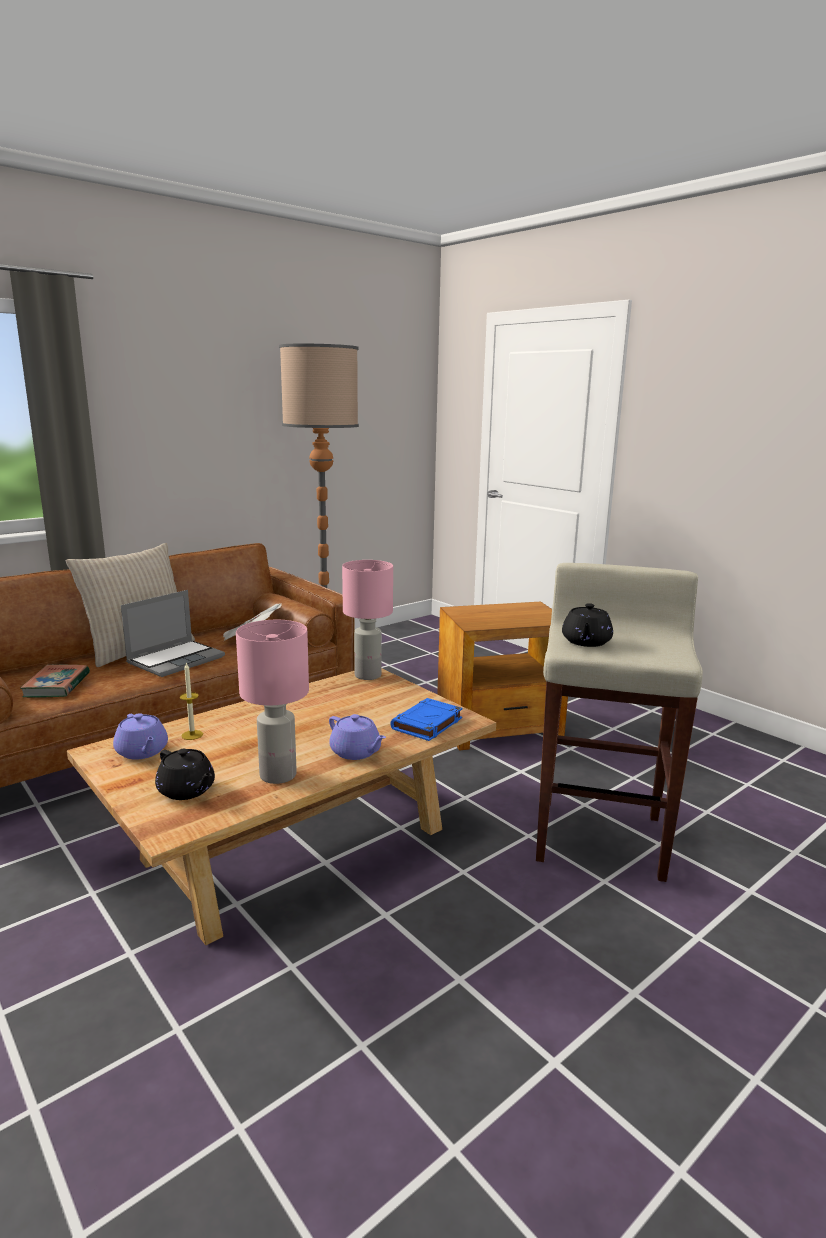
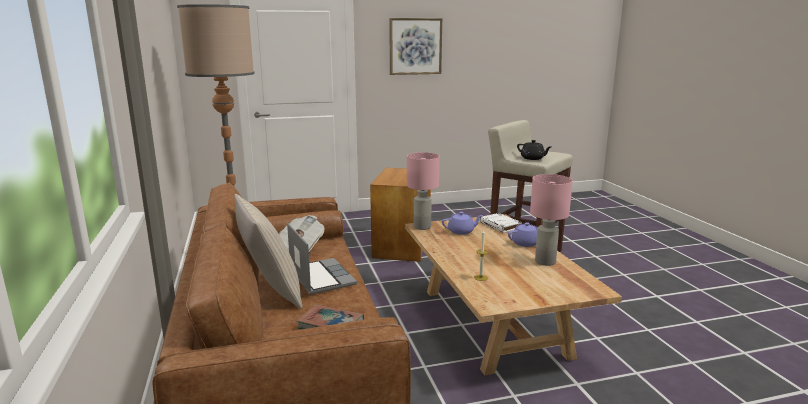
camera: 65 degrees left, 0 degrees up
purple teapot [113,713,168,760] -> purple teapot moved to [442,212,483,235]
black teapot [155,749,215,800] -> none
blue book [390,698,463,741] -> white book [480,213,522,233]
none -> picture [389,18,442,75]

